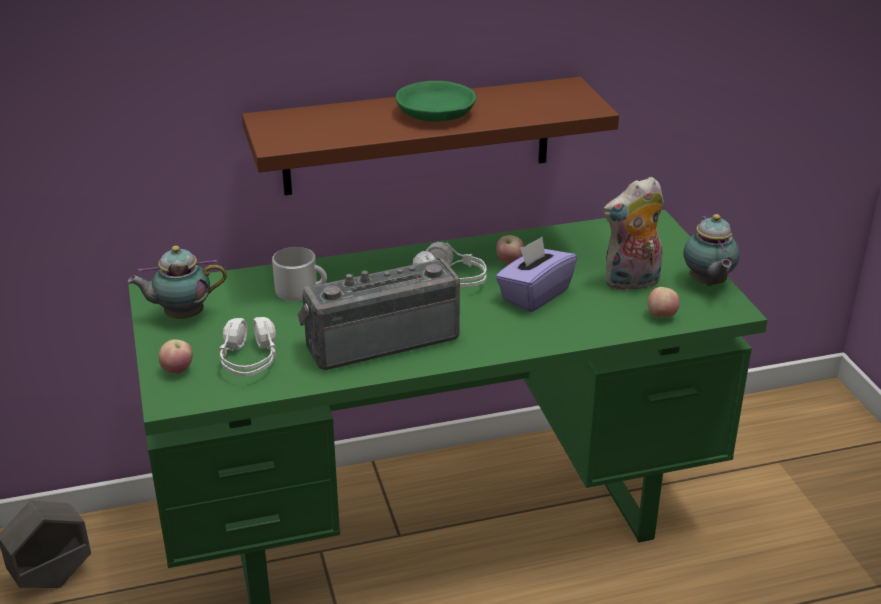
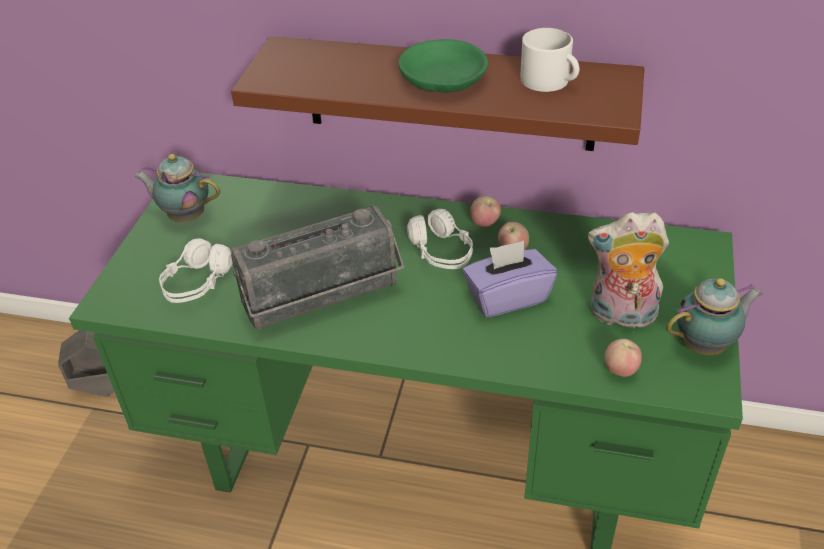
camera: 30 degrees right, 10 degrees up
apple [159,339,193,374] -> apple moved to [470,196,501,227]
white mug [272,247,327,301] -> white mug moved to [521,28,579,92]
radio [298,258,460,370] -> radio turned 150 degrees clockwise [231,205,404,329]
teapot [684,214,740,286] -> teapot turned 135 degrees counterclockwise [666,278,763,355]

